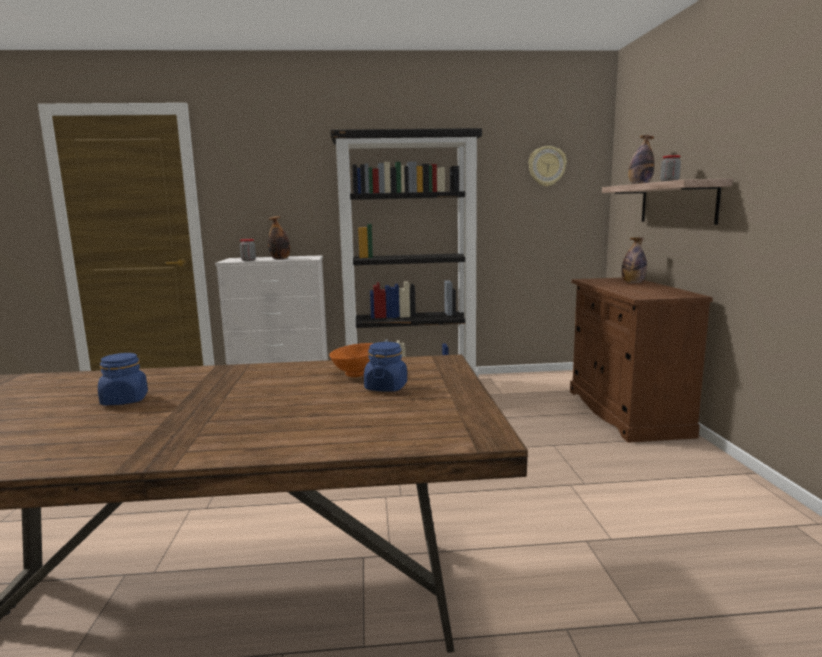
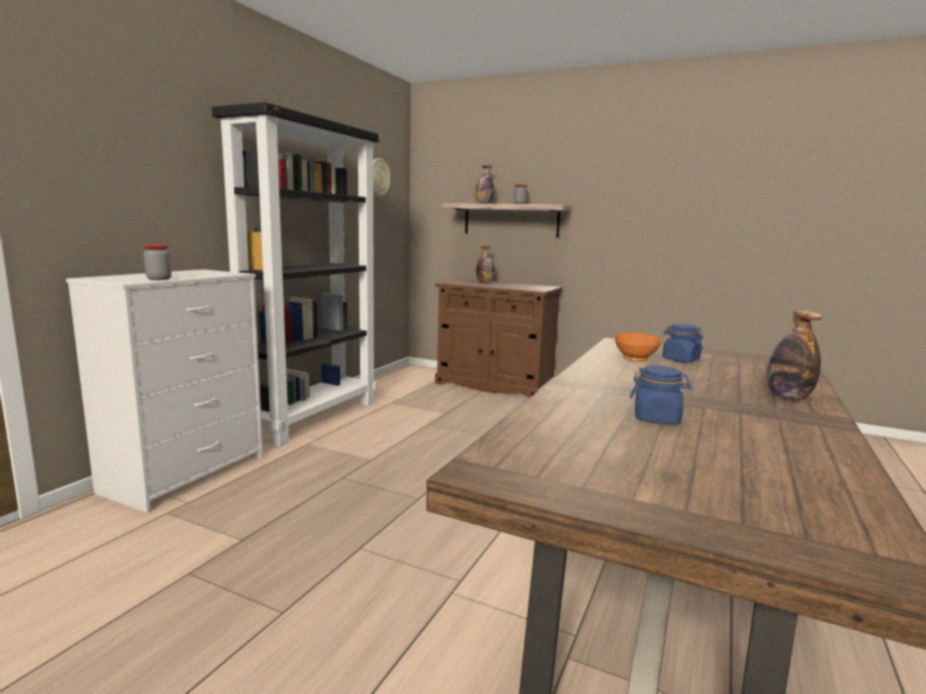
camera: 60 degrees left, 0 degrees up
bottle [268,216,290,260] -> bottle moved to [767,310,822,400]

